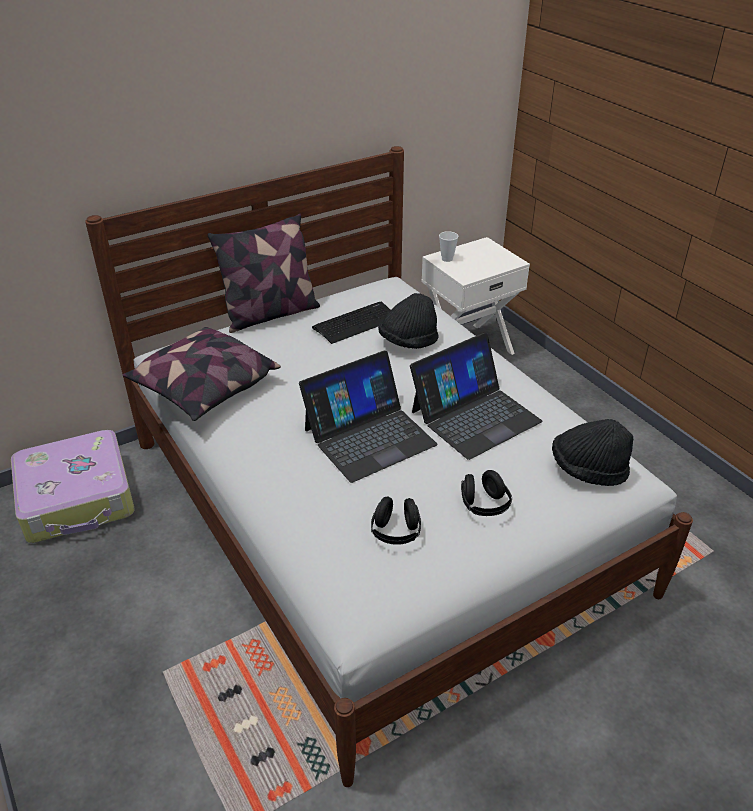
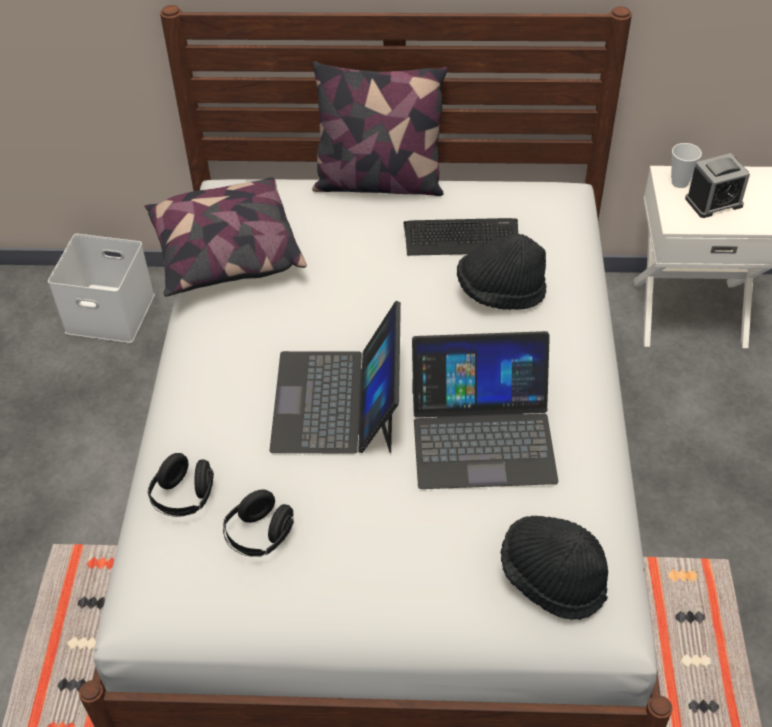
camera: 35 degrees right, 10 degrees up
suitcase [11,430,135,543] -> white storage box [48,234,155,343]
laptop [299,351,438,483] -> laptop turned 90 degrees clockwise [269,301,401,454]
black headphones [461,470,512,516] -> black headphones moved to [147,453,214,517]
none -> alarm clock [685,153,750,218]

